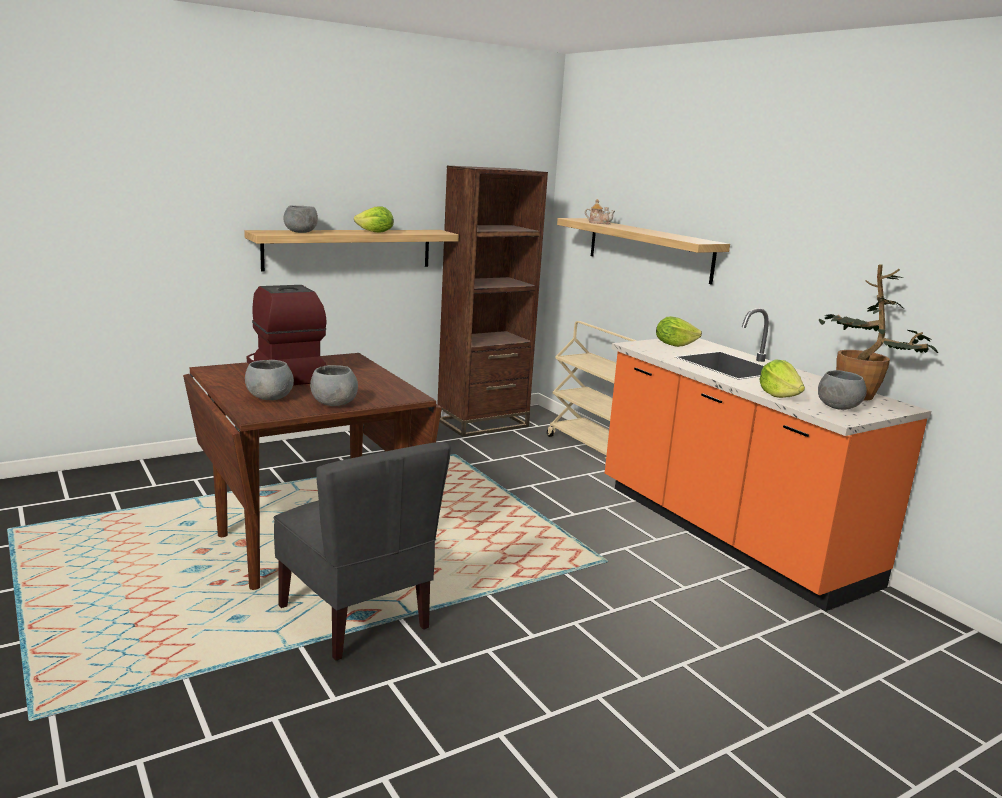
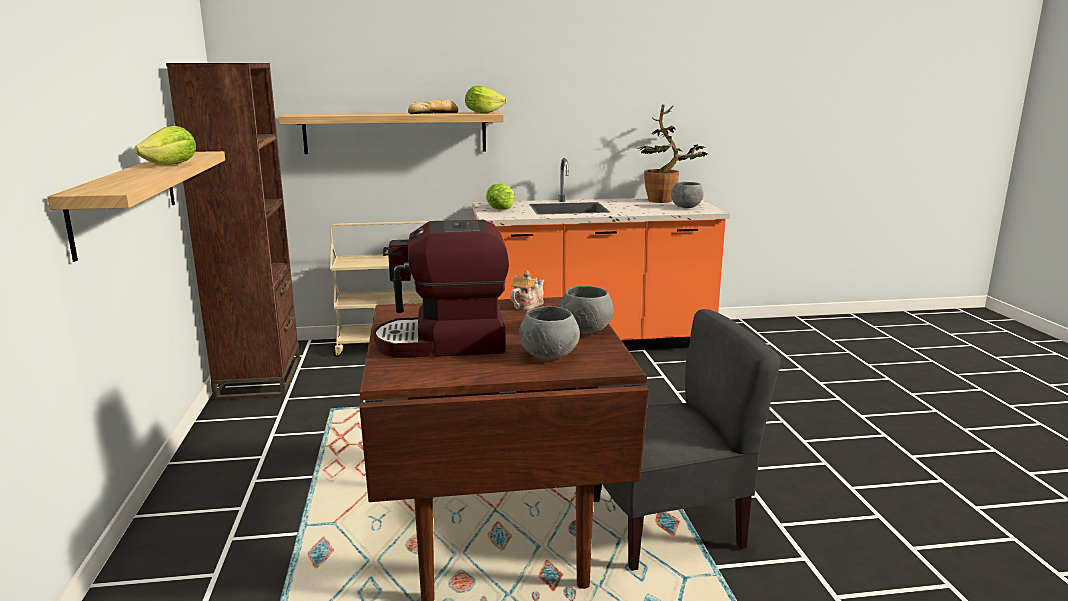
camera: 65 degrees left, 0 degrees up
grey bowl [283,206,318,233] -> none
teapot [585,199,615,224] -> teapot moved to [510,271,544,310]
lettuce [759,359,805,398] -> lettuce moved to [465,86,507,114]
none -> bread [408,99,459,114]

